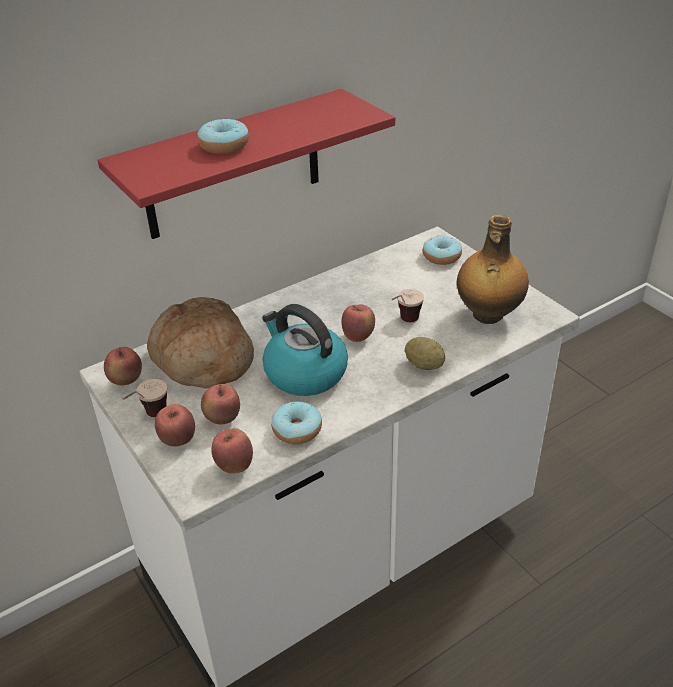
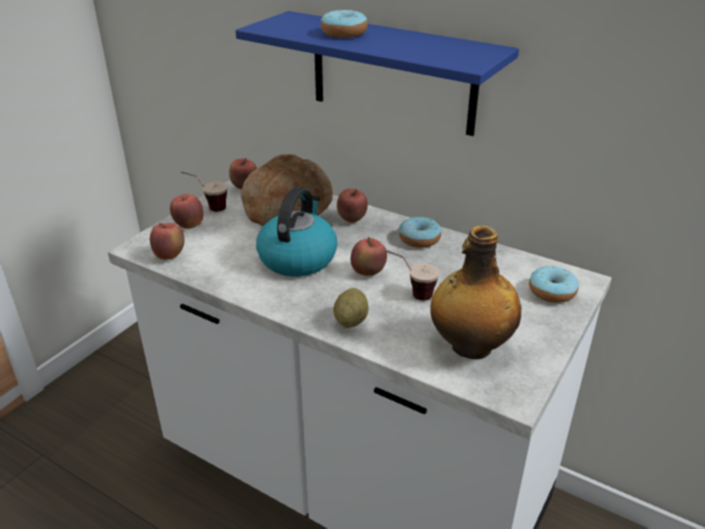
camera: 65 degrees right, 5 degrees down
red shelf [97,89,395,239] -> blue shelf [236,11,519,136]
apple [201,384,240,424] -> apple moved to [337,189,368,223]
donut [271,401,322,444] -> donut moved to [399,217,441,248]

